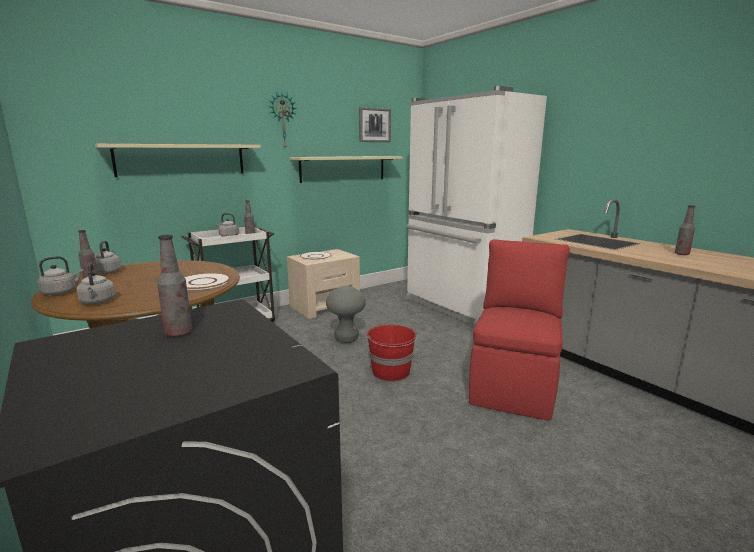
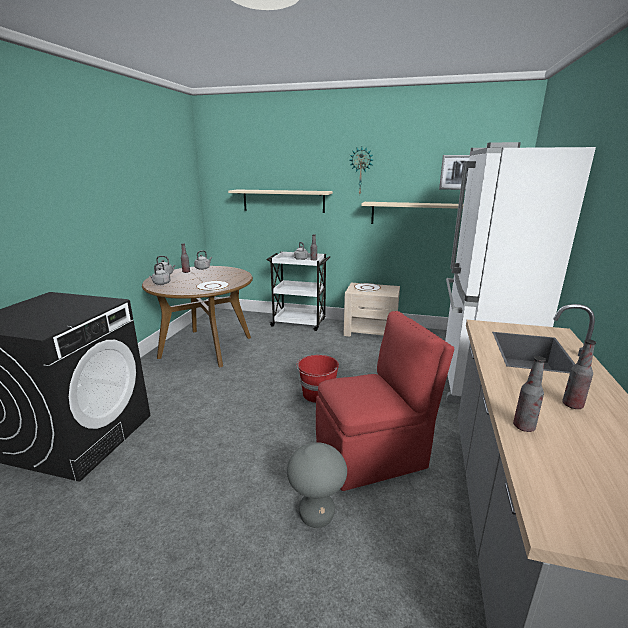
camera: 50 degrees right, 5 degrees up
bottle [157,235,192,337] -> bottle moved to [513,356,546,432]
grey stool [326,286,366,343] -> grey stool moved to [287,442,347,528]

